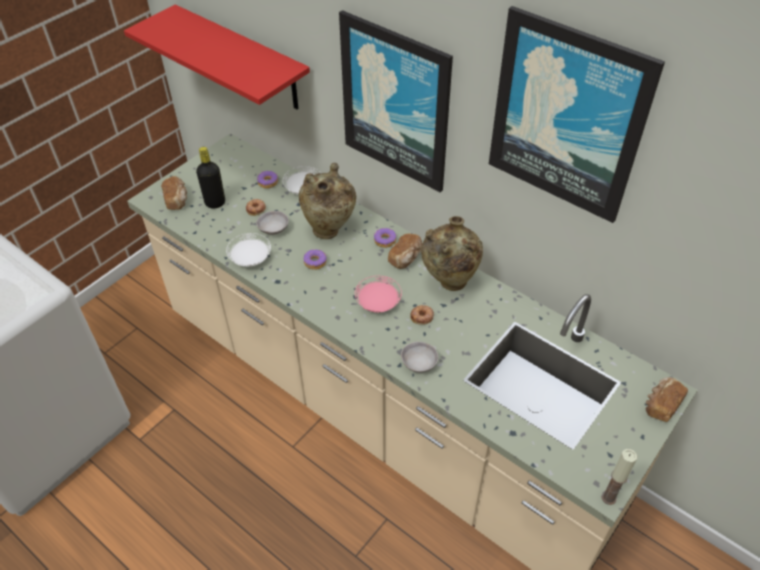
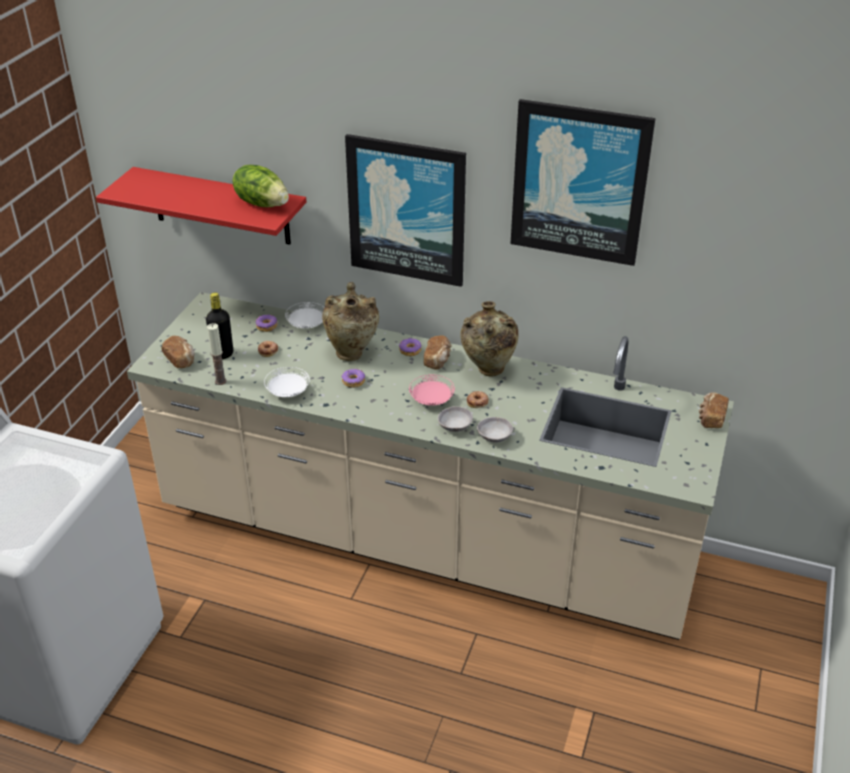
camera: 20 degrees left, 10 degrees down
grey bowl [256,211,289,235] -> grey bowl moved to [438,406,473,432]
candle [601,449,637,505] -> candle moved to [207,323,227,385]
none -> lettuce [232,165,289,207]

